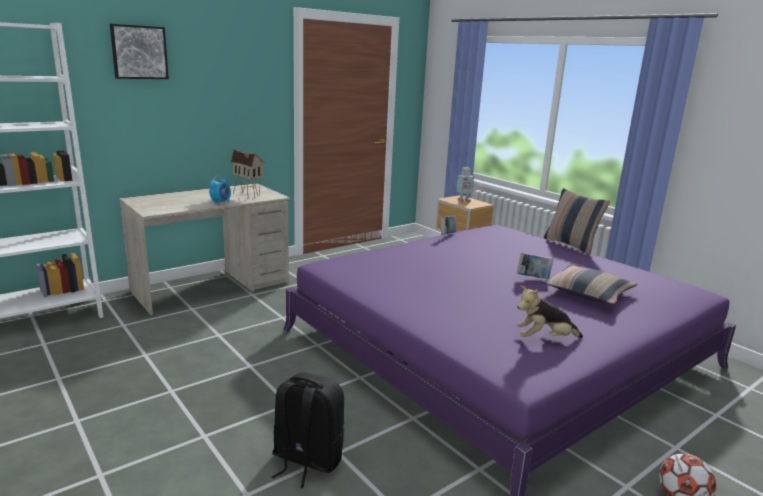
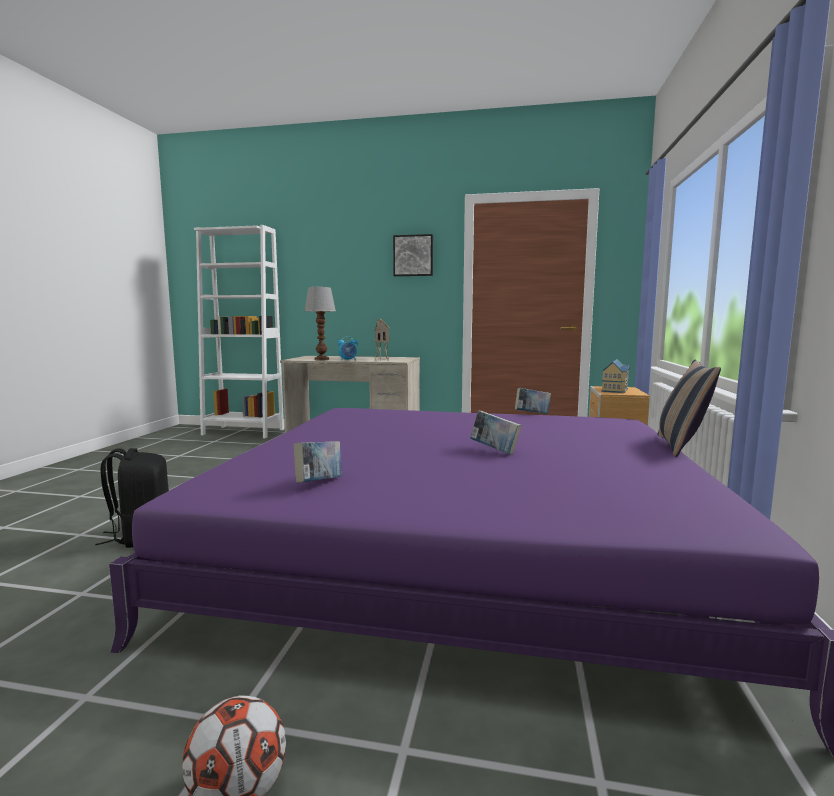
camera: 50 degrees right, 10 degrees down
picture [110,24,169,79] -> picture moved to [393,234,433,276]
toy robot [455,167,474,202] -> toy house [601,359,629,393]
plush toy [517,285,583,338] -> book [294,441,341,483]
pillow [541,265,637,305] -> none
none -> table lamp [305,287,336,361]

